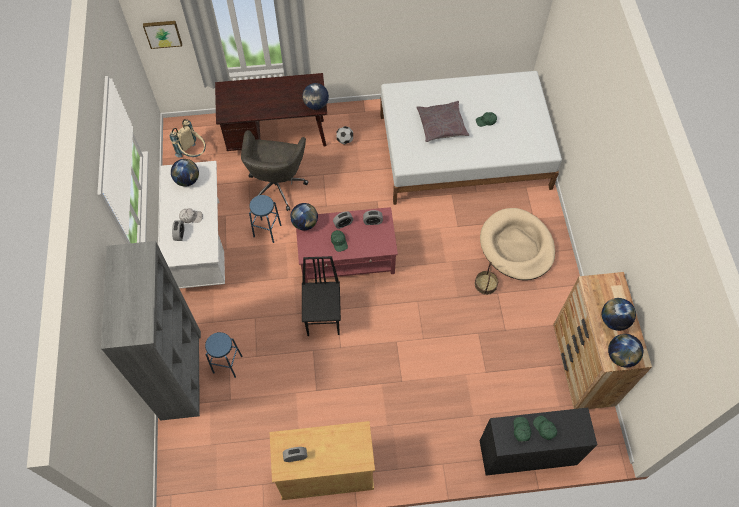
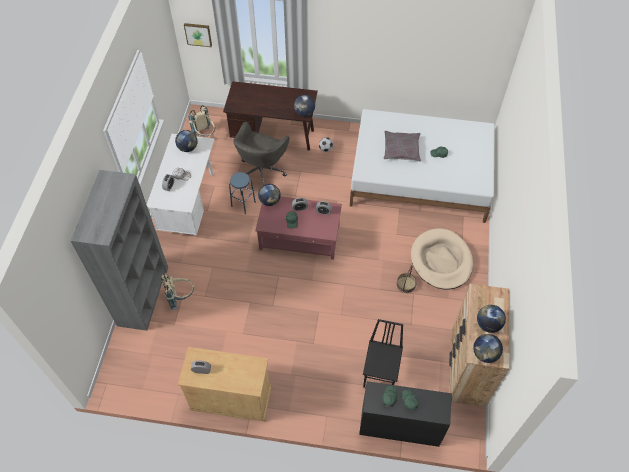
camera: 15 degrees right, 5 degrees down
blue stool [205,332,243,378] -> beige backpack [161,274,194,310]
black chair [302,256,341,336] -> black chair moved to [363,319,403,388]

